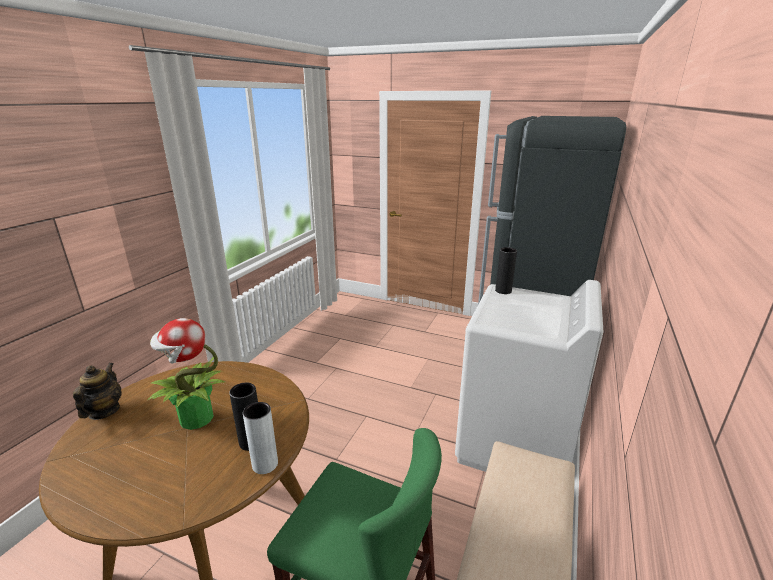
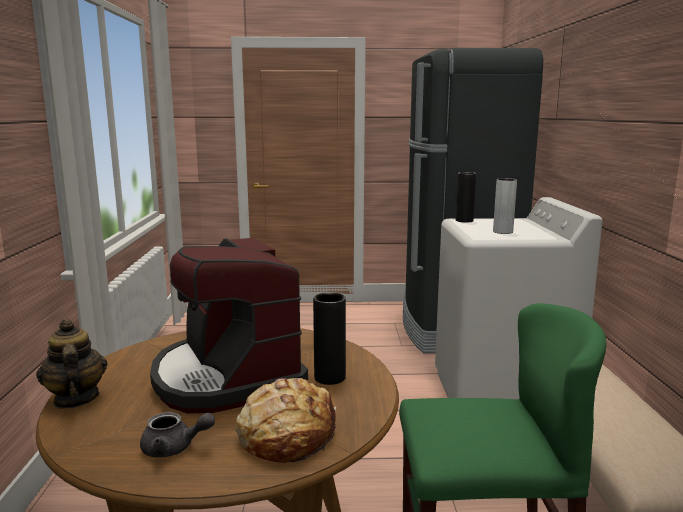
camera: 25 degrees left, 10 degrees down
potted plant [147,318,225,430] -> coffee machine [150,238,308,413]
grey vase [243,402,278,474] -> grey vase moved to [493,178,517,234]
none -> grey teapot [140,412,215,458]
none -> bread [235,378,336,463]

